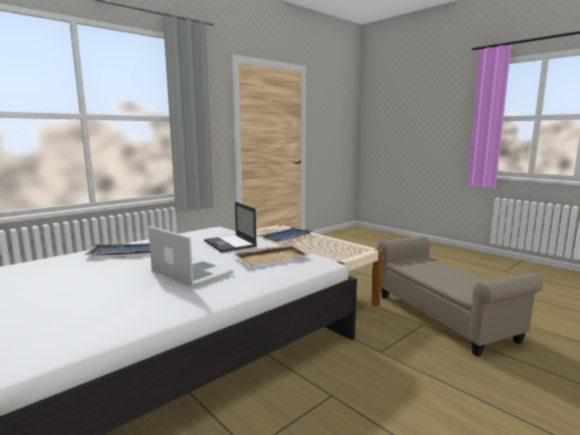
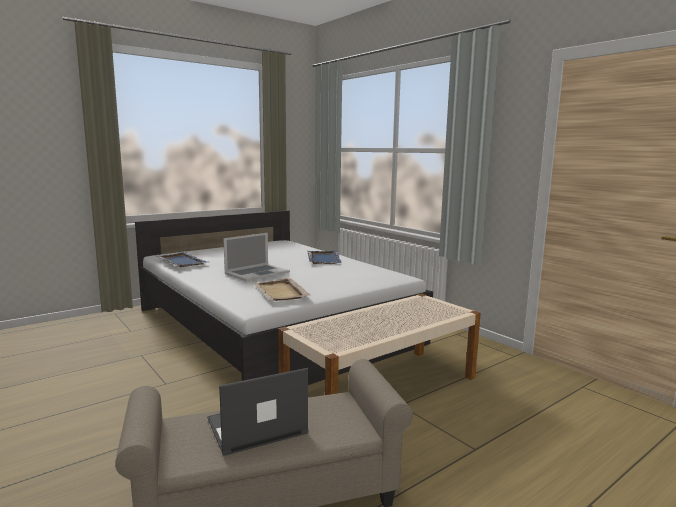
camera: 95 degrees right, 0 degrees up
laptop [204,202,257,253] -> laptop moved to [207,368,309,456]
blue tray [258,228,313,241] -> blue tray moved to [155,252,207,268]

